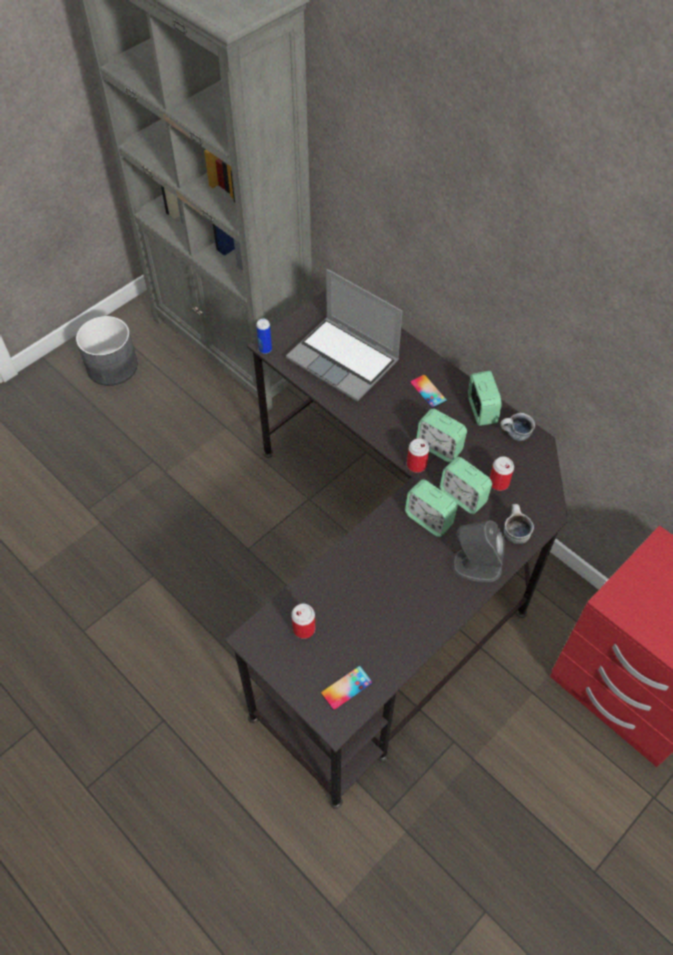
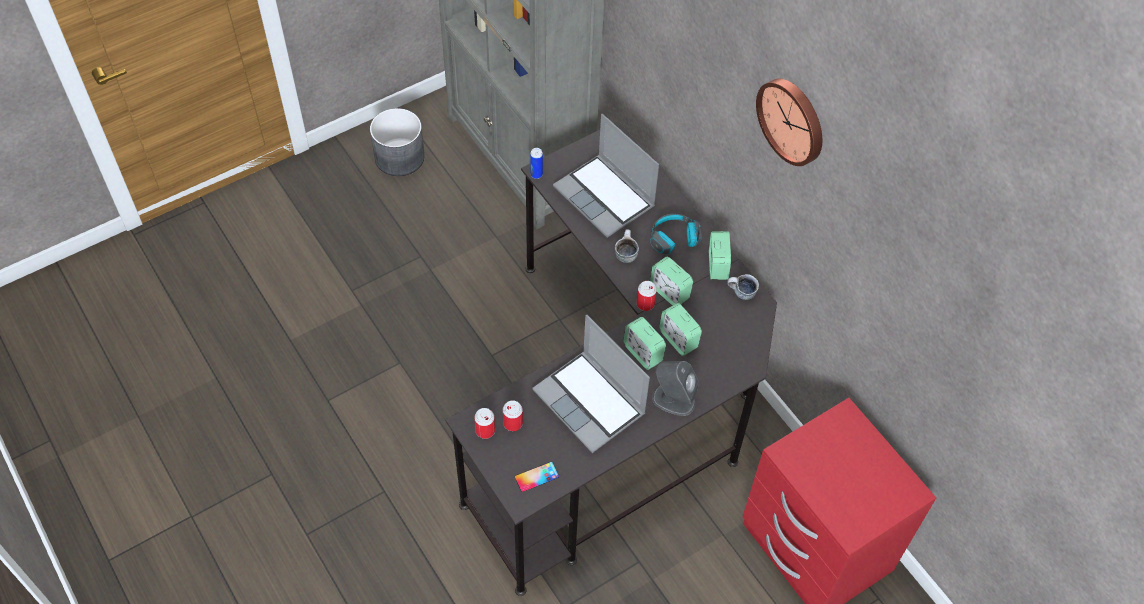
camera: 10 degrees right, 0 degrees up
phone [410,374,447,408] -> headphones [650,214,702,254]
can [490,456,514,491] -> can moved to [474,408,495,439]
mug [504,504,534,544] -> mug moved to [615,229,639,263]
none -> laptop [532,315,650,453]
none -> wall clock [756,79,822,166]

